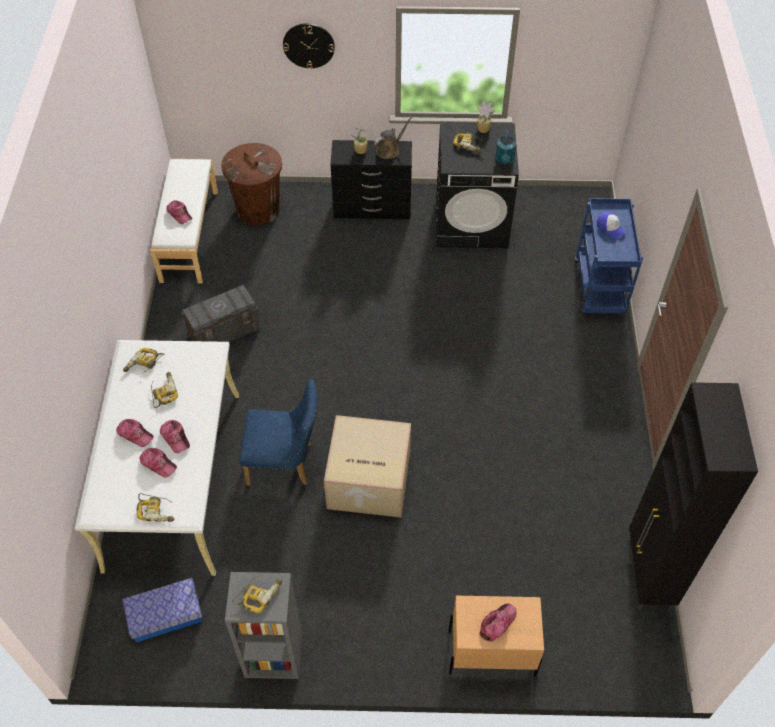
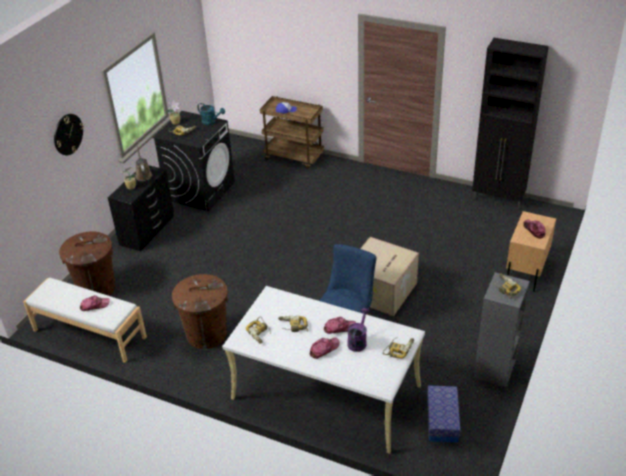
camera: 65 degrees left, 15 degrees down
cap [139,448,177,478] -> purple watering can [347,308,370,352]
grey storage box [181,285,260,342] -> brown trash can [172,274,228,349]
blue cart [575,198,643,314] -> brown cart [260,96,324,169]

